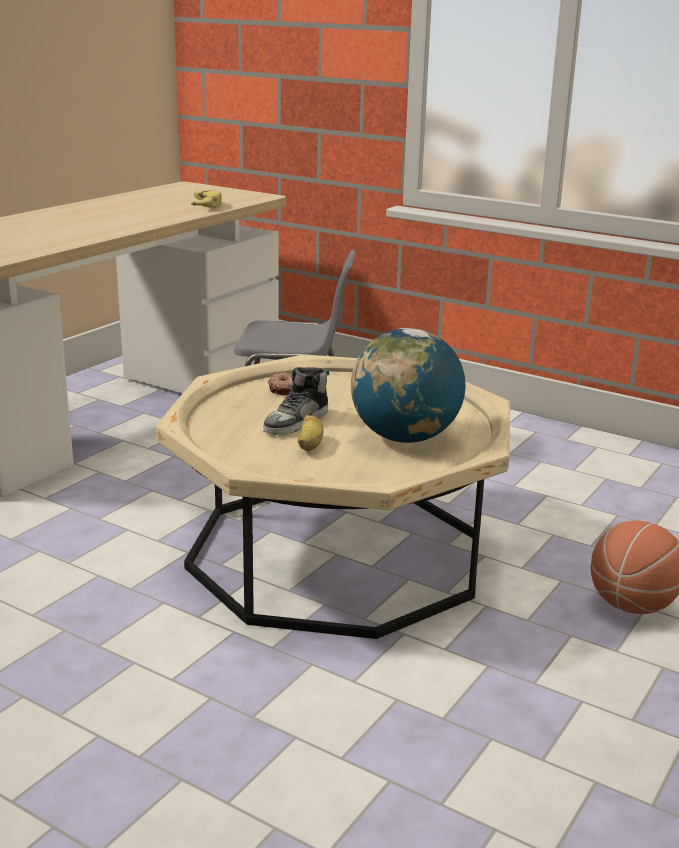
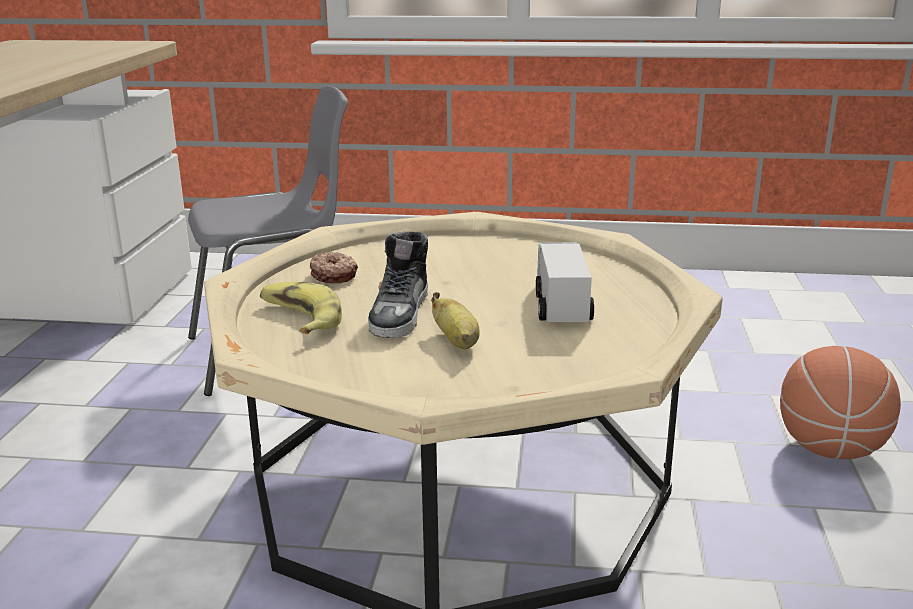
camera: 25 degrees left, 0 degrees up
banana [191,190,221,208] -> banana moved to [260,282,342,334]
globe [351,328,465,443] -> toy truck [536,243,594,322]

